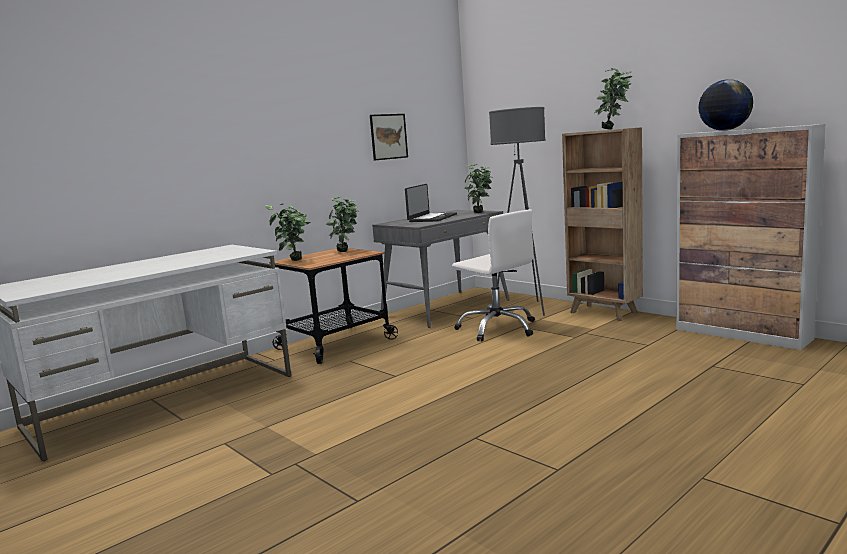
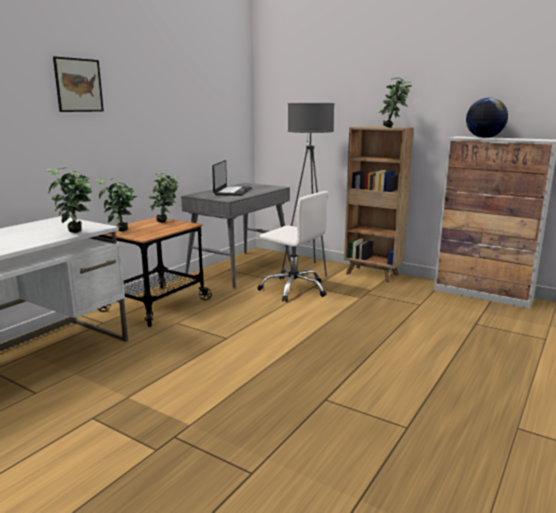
camera: 15 degrees left, 5 degrees up
picture [370,114,408,161] -> picture moved to [53,56,104,112]
potted plant [464,164,493,213] -> potted plant moved to [46,166,92,233]

